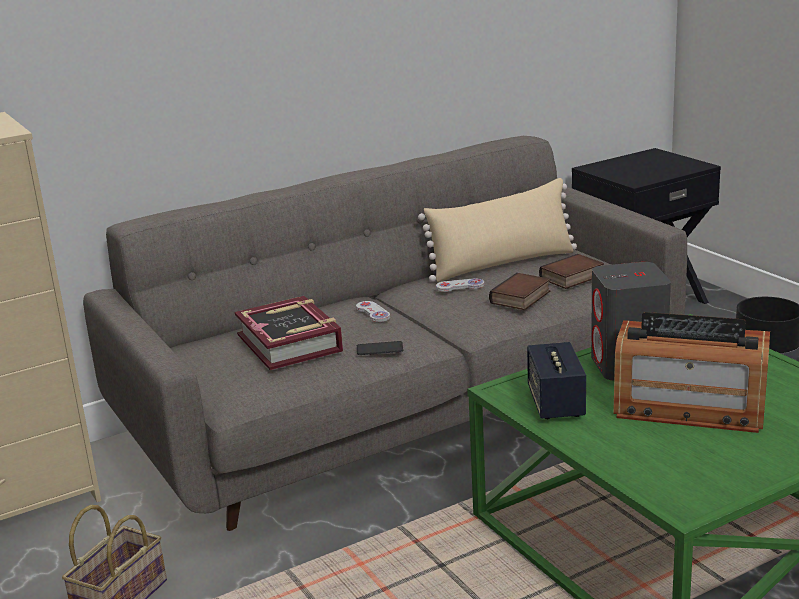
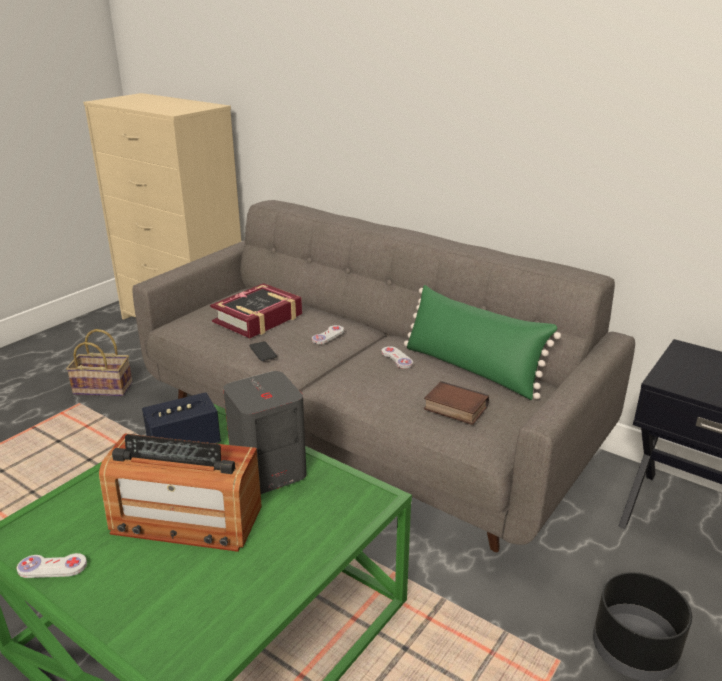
camera: 65 degrees right, 5 degrees up
beige pillow [418,178,577,282] -> green pillow [404,285,561,400]
book [489,273,550,310] -> none
radio [613,312,770,433] -> radio turned 75 degrees counterclockwise [99,433,262,552]
none -> white game controller [17,553,87,578]

